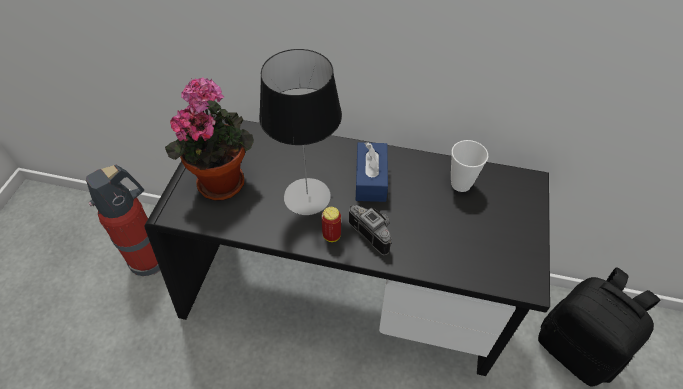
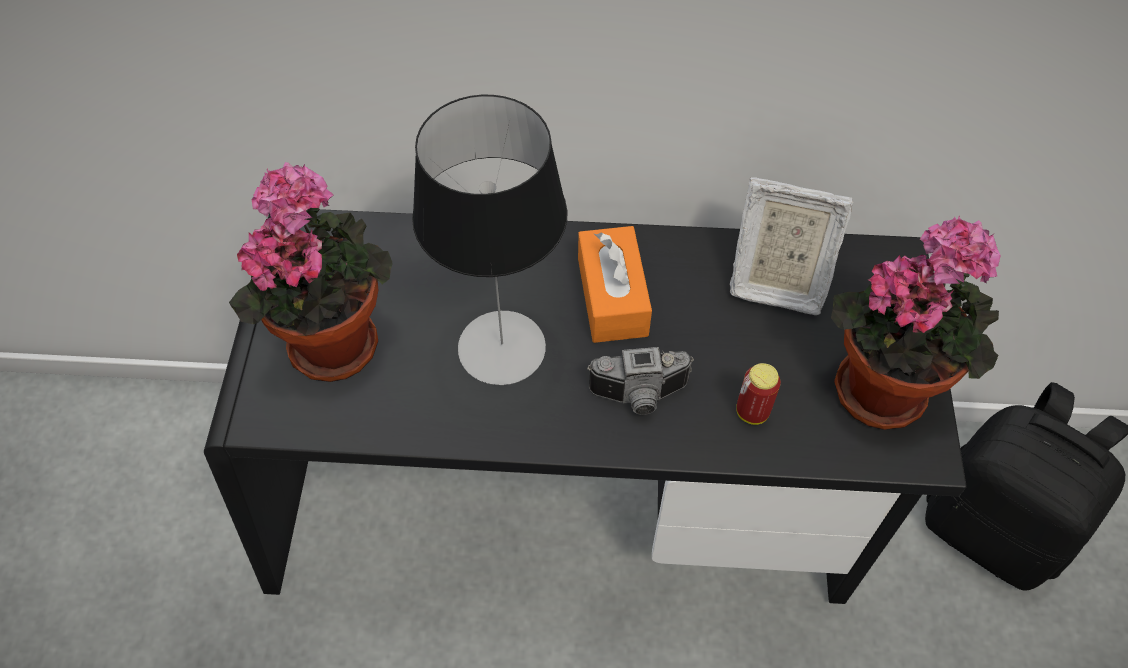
camera: 10 degrees left, 5 degrees up
fire extinguisher [86,165,161,276] -> none
can [322,207,341,242] -> can moved to [736,363,781,425]
camera [349,205,391,255] -> camera turned 135 degrees clockwise [587,347,694,415]
blue tissue box [356,142,388,202] -> orange tissue box [578,226,652,343]
cup [451,140,488,192] -> picture frame [729,178,853,315]
none -> potted plant [831,216,1001,430]

